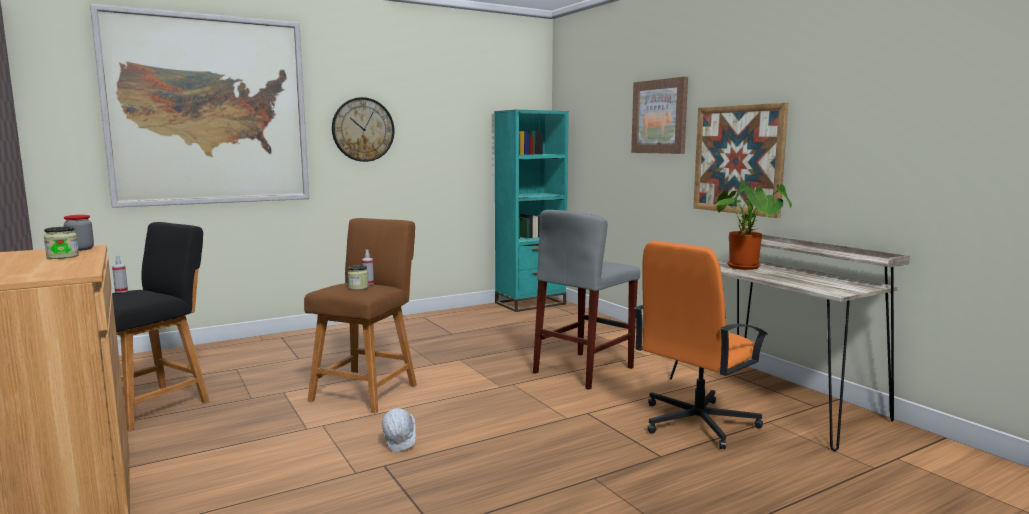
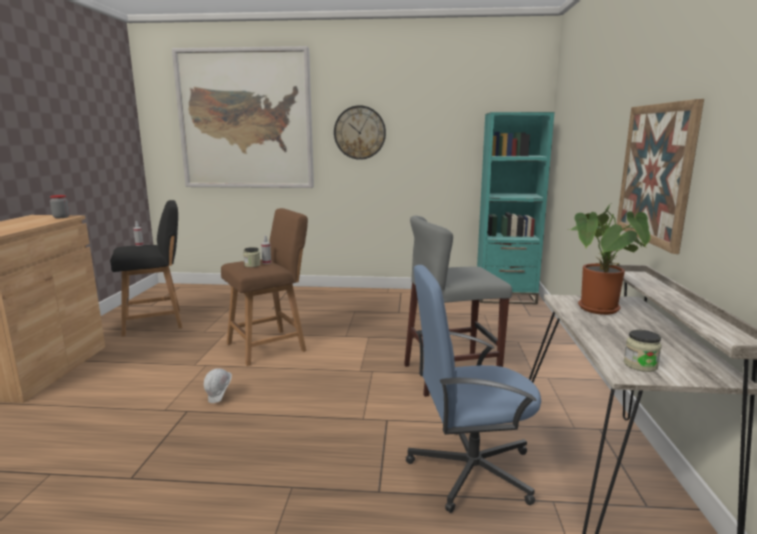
camera: 35 degrees right, 5 degrees up
jar [44,227,79,259] -> jar moved to [624,330,662,372]
picture [631,77,688,154] -> none
orange office chair [634,241,768,449] -> blue office chair [406,265,541,513]

